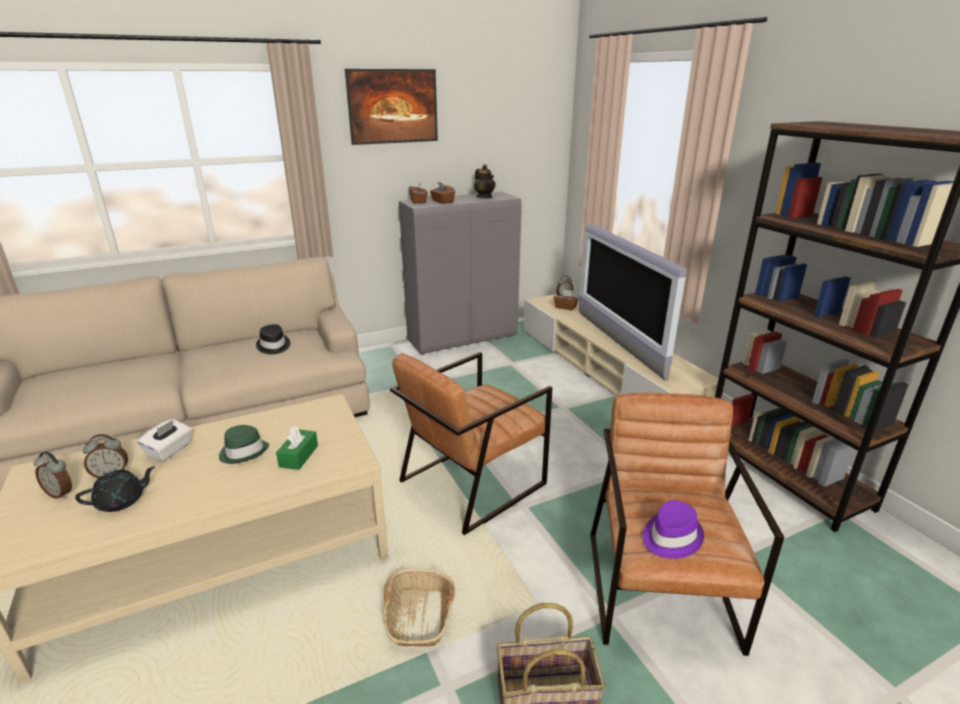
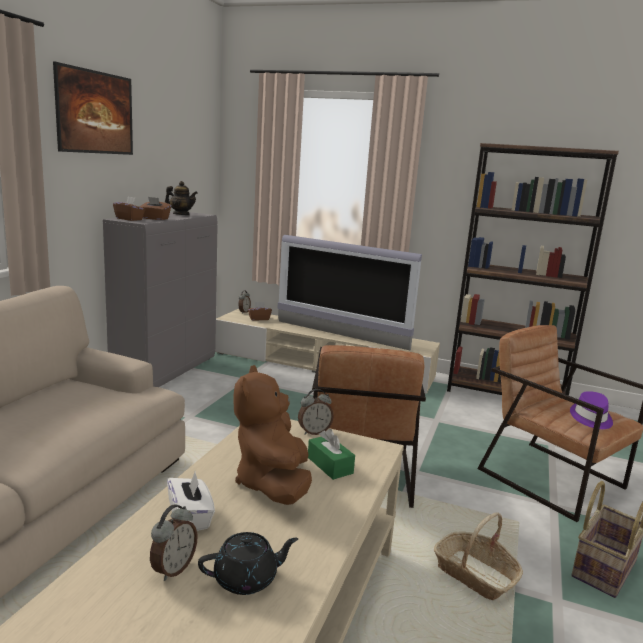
camera: 45 degrees left, 10 degrees down
alarm clock [34,451,72,499] -> alarm clock moved to [298,389,334,435]
black teapot [75,466,156,512] -> black teapot turned 60 degrees clockwise [198,532,298,595]
green hat [219,425,269,464] -> brown plush toy [233,365,312,505]
black hat [256,324,290,354] -> none

